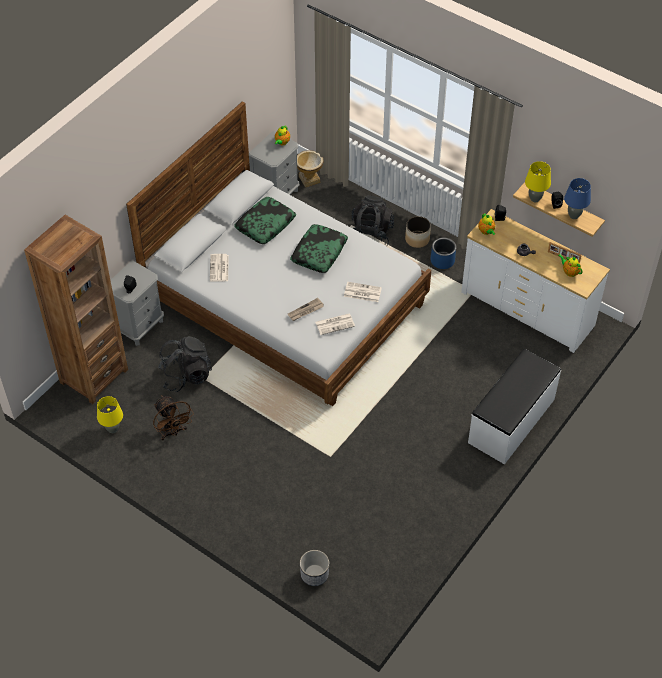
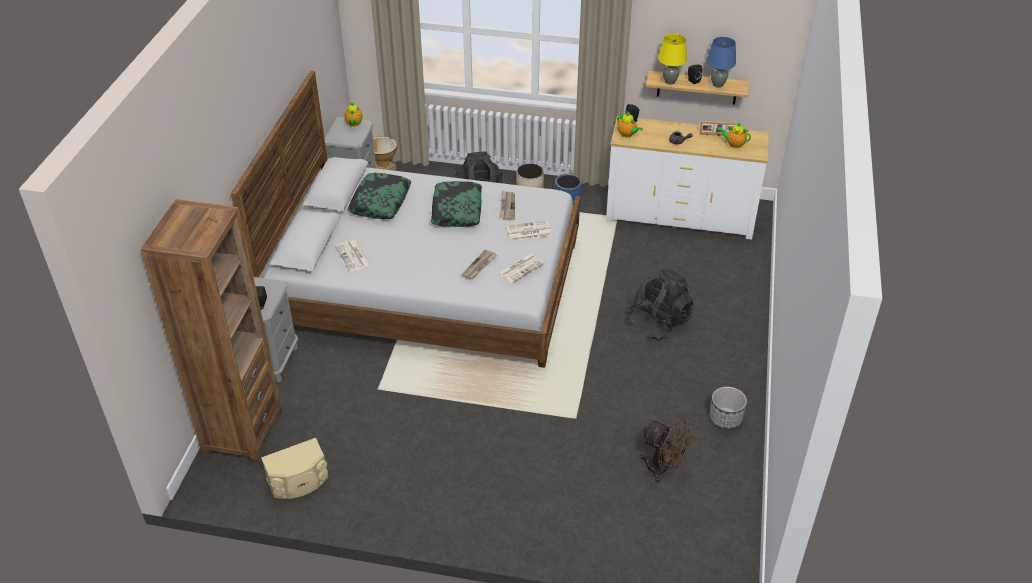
camera: 25 degrees left, 10 degrees down
yellow table lamp [97,396,123,433] -> beige speaker [261,438,328,499]
brown fan [153,395,194,440] -> brown fan moved to [639,418,696,483]
black backpack [158,336,212,392] -> black backpack moved to [627,268,694,340]
planter [300,550,329,586] -> planter moved to [710,386,747,429]
white bench [468,349,561,464] -> none
none -> newspaper [499,191,515,220]

